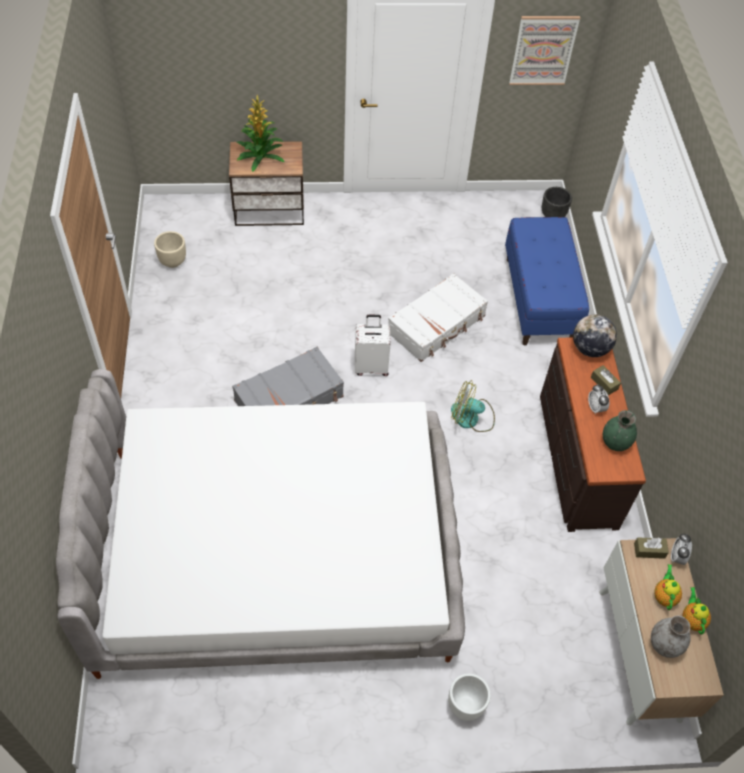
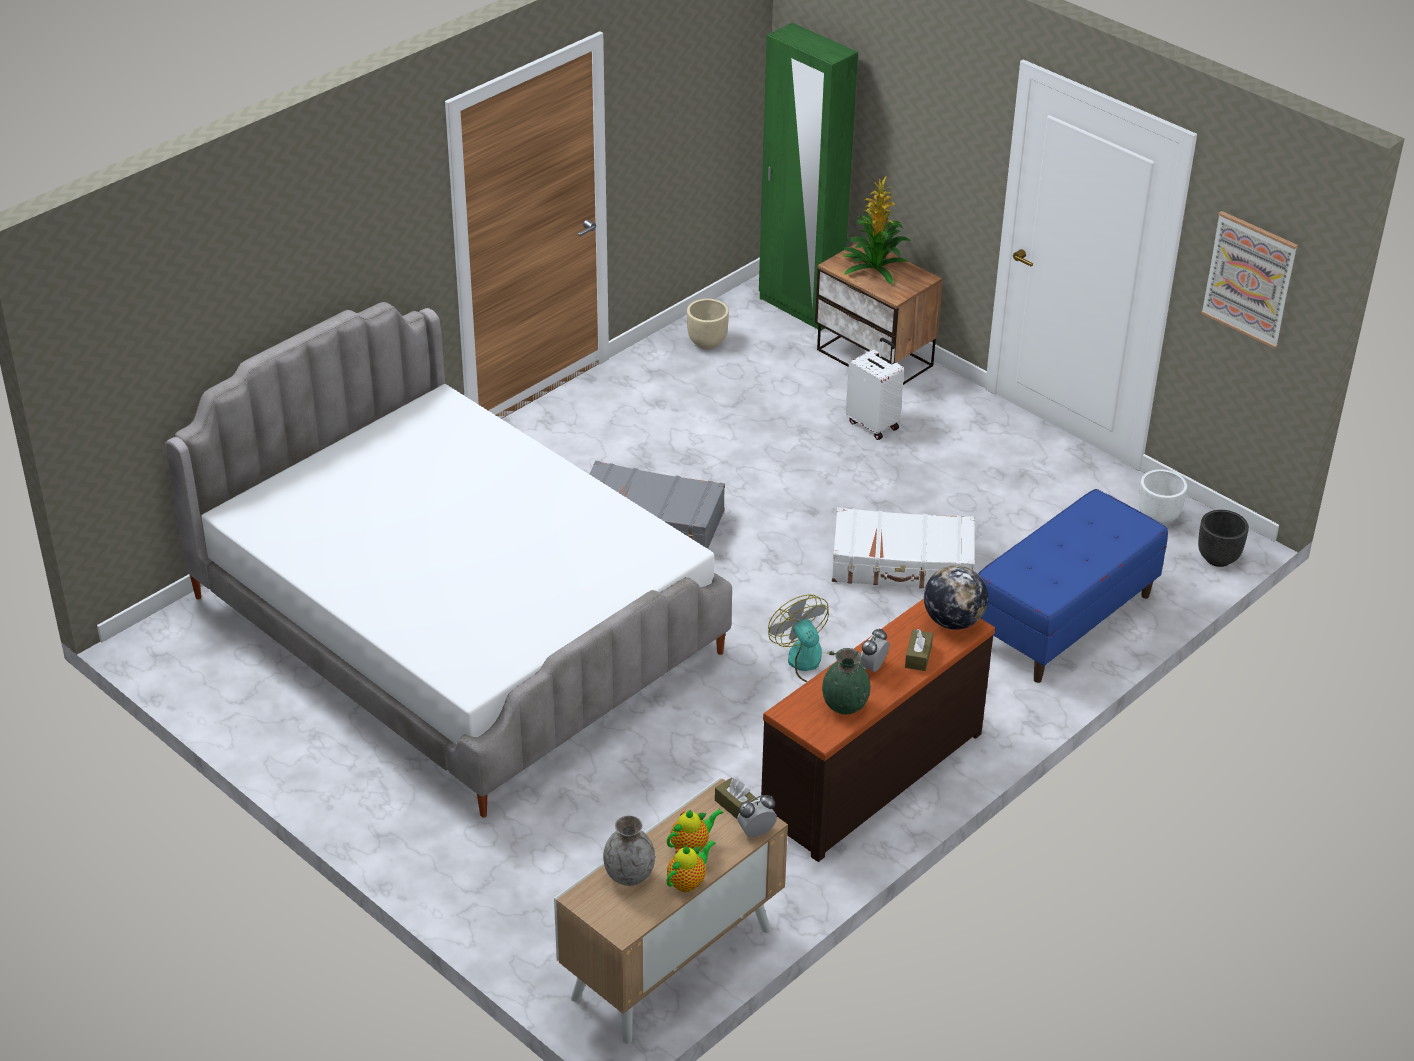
camera: 50 degrees right, 15 degrees down
white suitcase [355,315,390,376] -> white suitcase moved to [846,338,904,440]
white planter [448,674,491,721] -> white planter moved to [1138,469,1187,525]
none -> green wardrobe [759,23,858,330]

